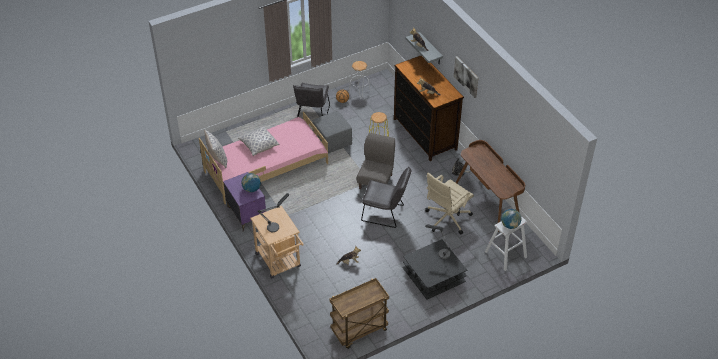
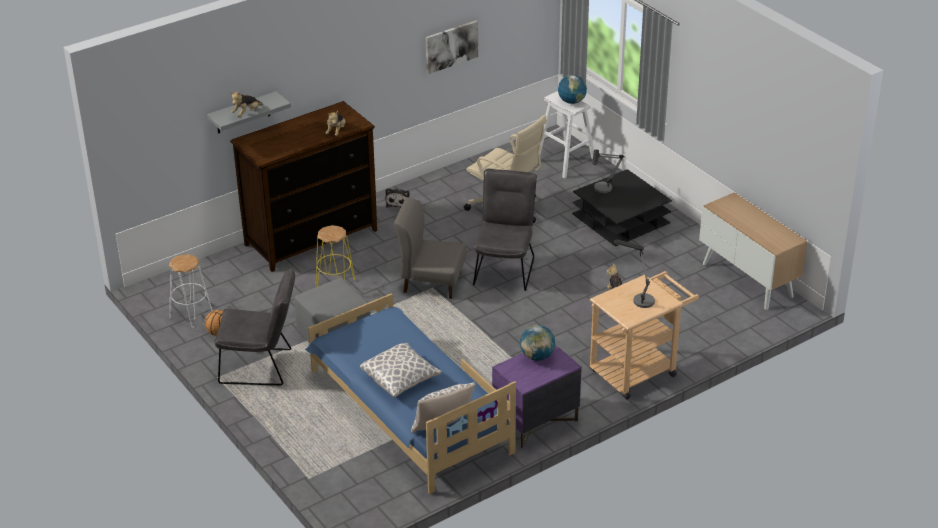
camera: 95 degrees left, 10 degrees down
pink bed [199,112,328,204] -> blue bed [305,293,516,494]
brown cart [330,278,389,349] -> cabinet [699,192,807,310]
picture [454,56,478,98] -> picture moved to [426,20,478,74]
brown desk [456,140,525,232] -> none

